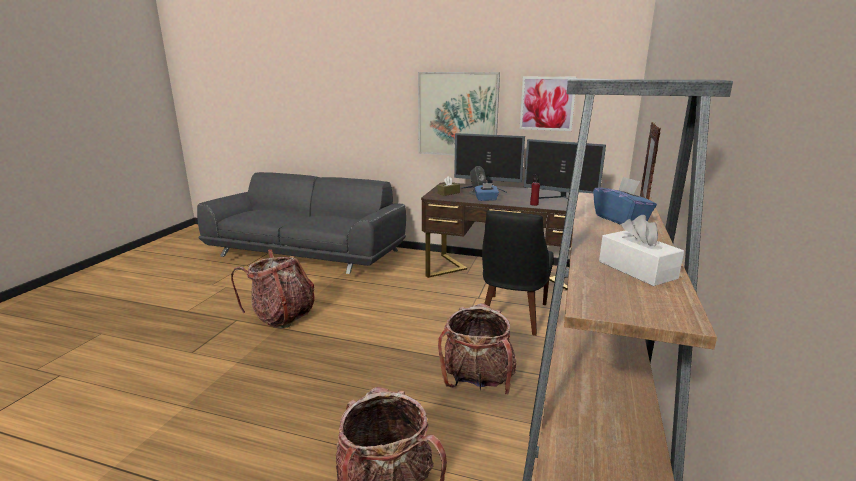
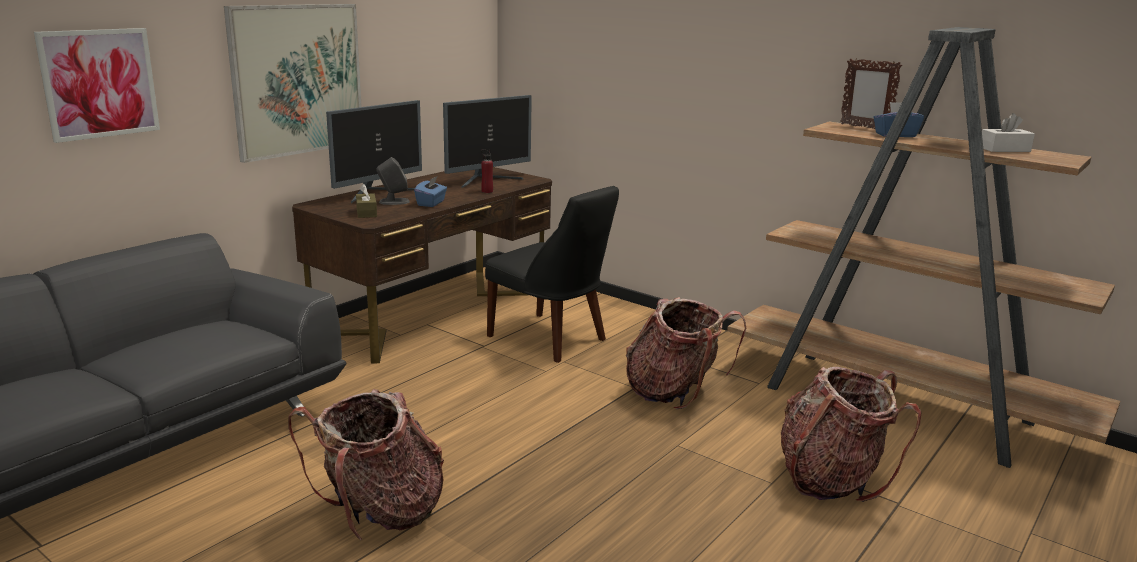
camera: 70 degrees left, 0 degrees up
picture [520,77,577,131] -> picture moved to [34,28,160,143]

